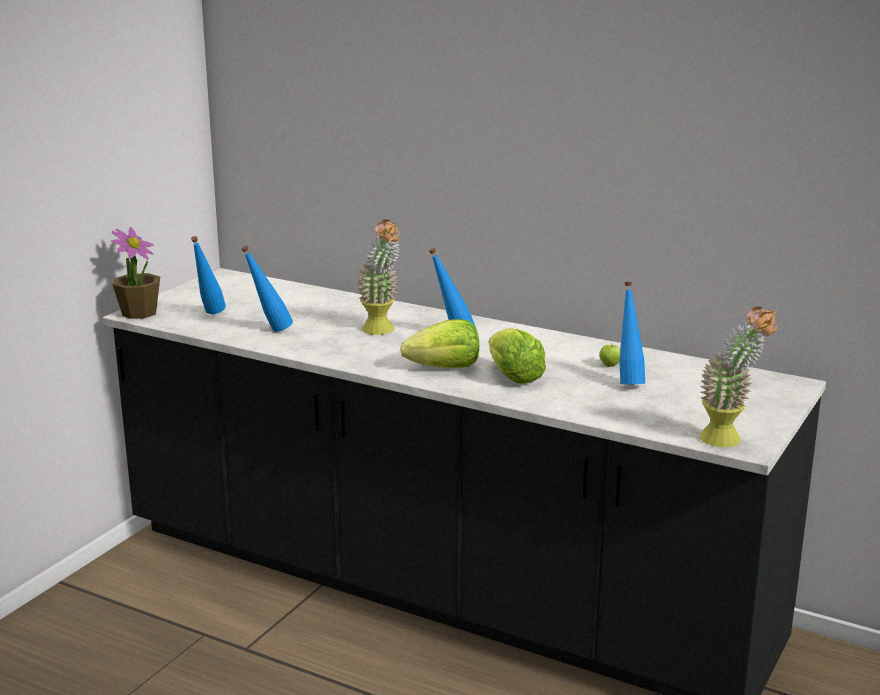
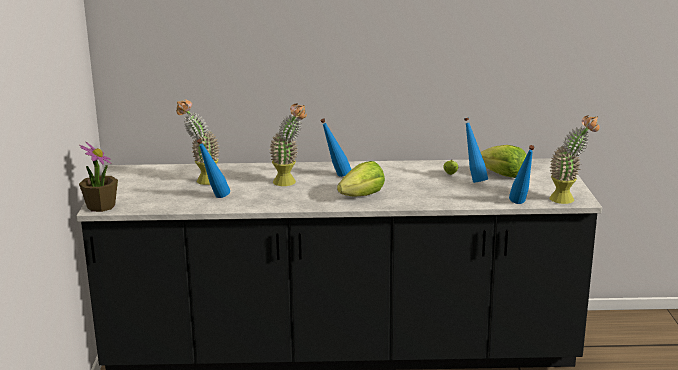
camera: 30 degrees left, 0 degrees up
blue bottle [191,236,226,314] -> blue bottle moved to [509,145,535,204]
lettuce [489,329,546,384] -> lettuce moved to [481,145,526,178]
none -> potted plant [176,99,220,185]

